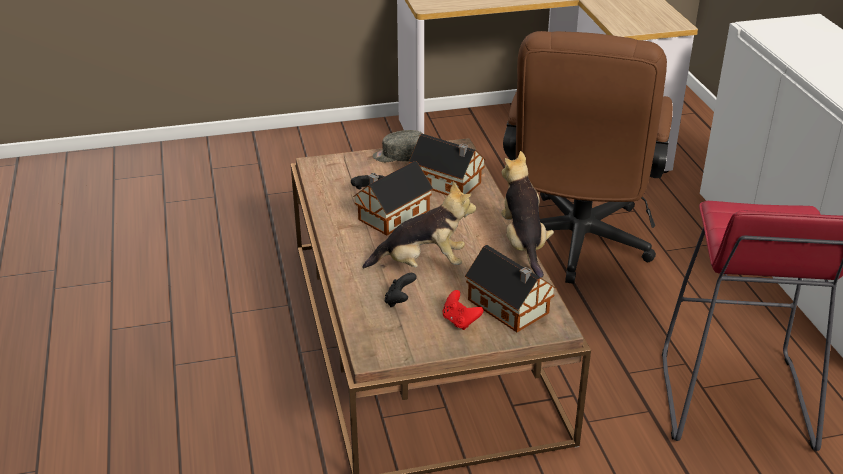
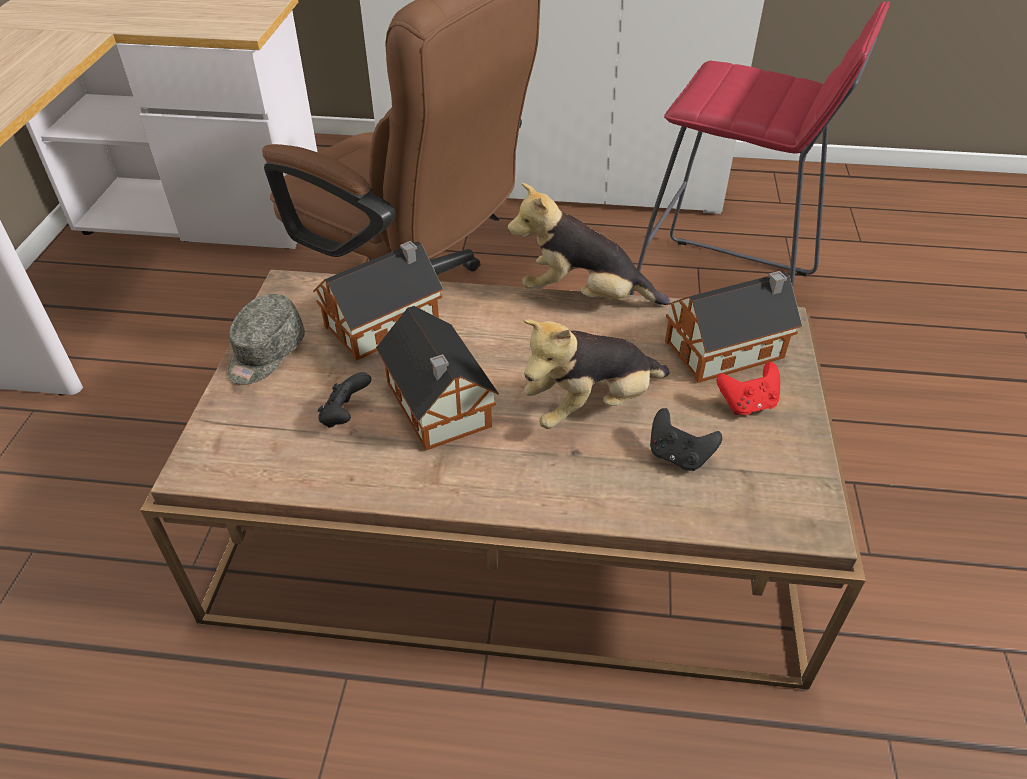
camera: 70 degrees left, 10 degrees up
plush toy [362,181,476,269] -> plush toy turned 135 degrees counterclockwise [524,319,670,429]

